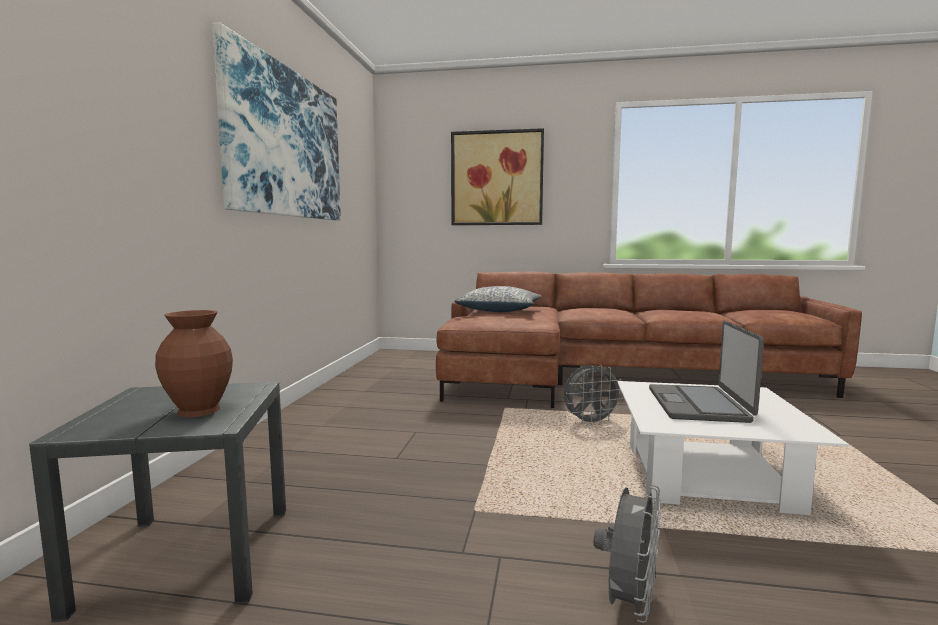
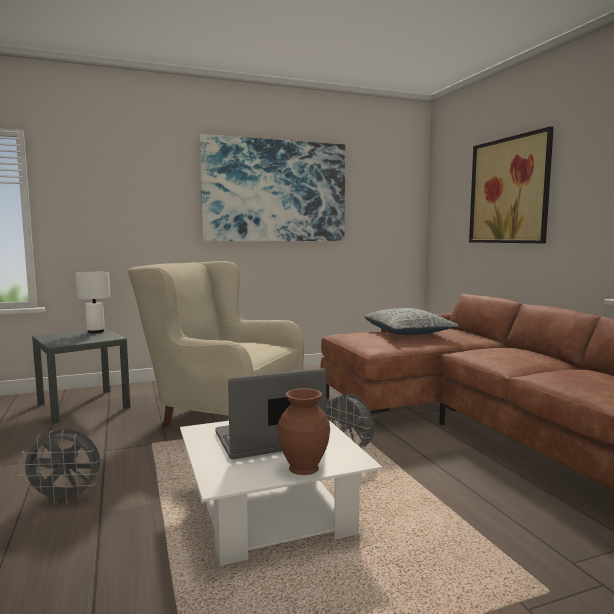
camera: 60 degrees right, 0 degrees up
brown vase [155,310,233,417] -> brown vase moved to [278,388,330,475]
none -> white table lamp [76,272,110,334]
none -> beige armchair [127,261,304,426]

